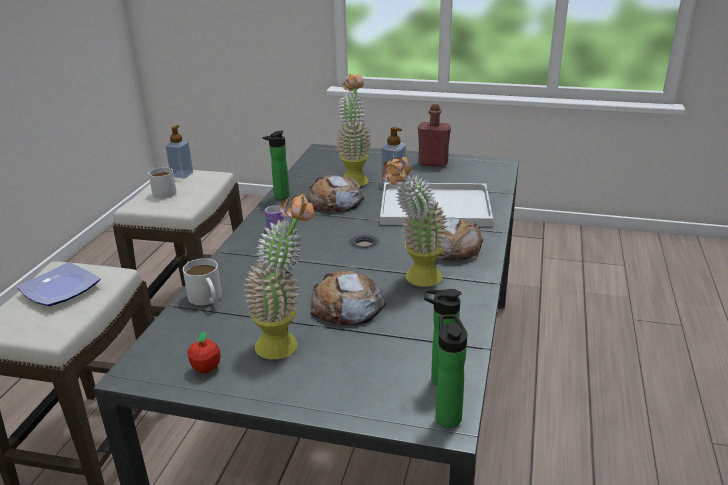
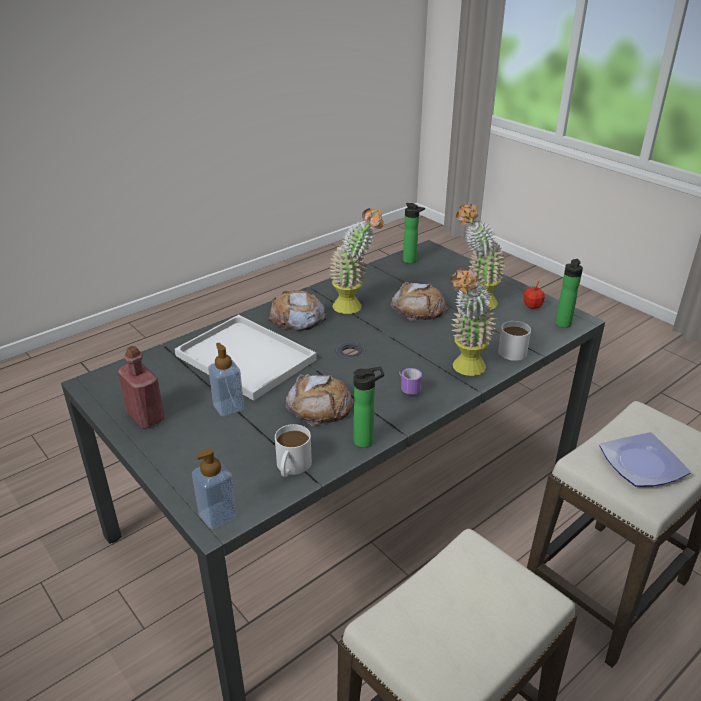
camera: 145 degrees left, 5 degrees up
white mug [148,167,177,198] -> white mug moved to [275,424,312,477]
soap dispenser [165,125,193,179] -> soap dispenser moved to [192,448,237,530]
potted plant [335,73,372,186] -> potted plant moved to [450,268,496,376]
bottle [436,314,467,428] -> bottle moved to [555,259,583,328]

